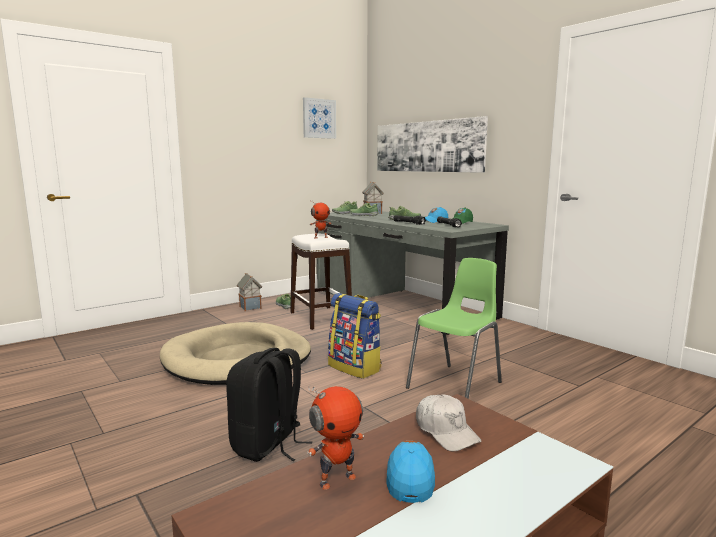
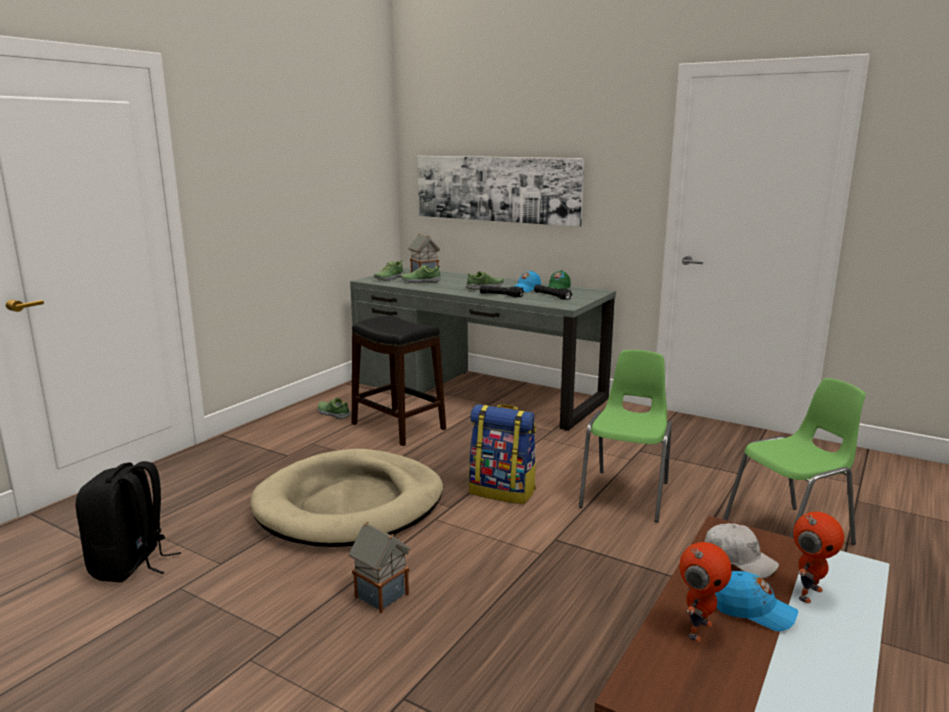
camera: 20 degrees left, 5 degrees up
black backpack [226,348,312,462] -> black backpack moved to [76,461,181,582]
toy house [237,273,262,311] -> toy house moved to [349,522,410,613]
white stool [290,234,352,330] -> black stool [352,315,446,446]
picture [303,97,336,139] -> none
toy robot [310,200,331,239] -> toy robot moved to [793,512,844,603]
blue cap [386,441,435,503] -> blue cap turned 135 degrees clockwise [715,571,798,631]
none -> green chair [723,378,866,545]

